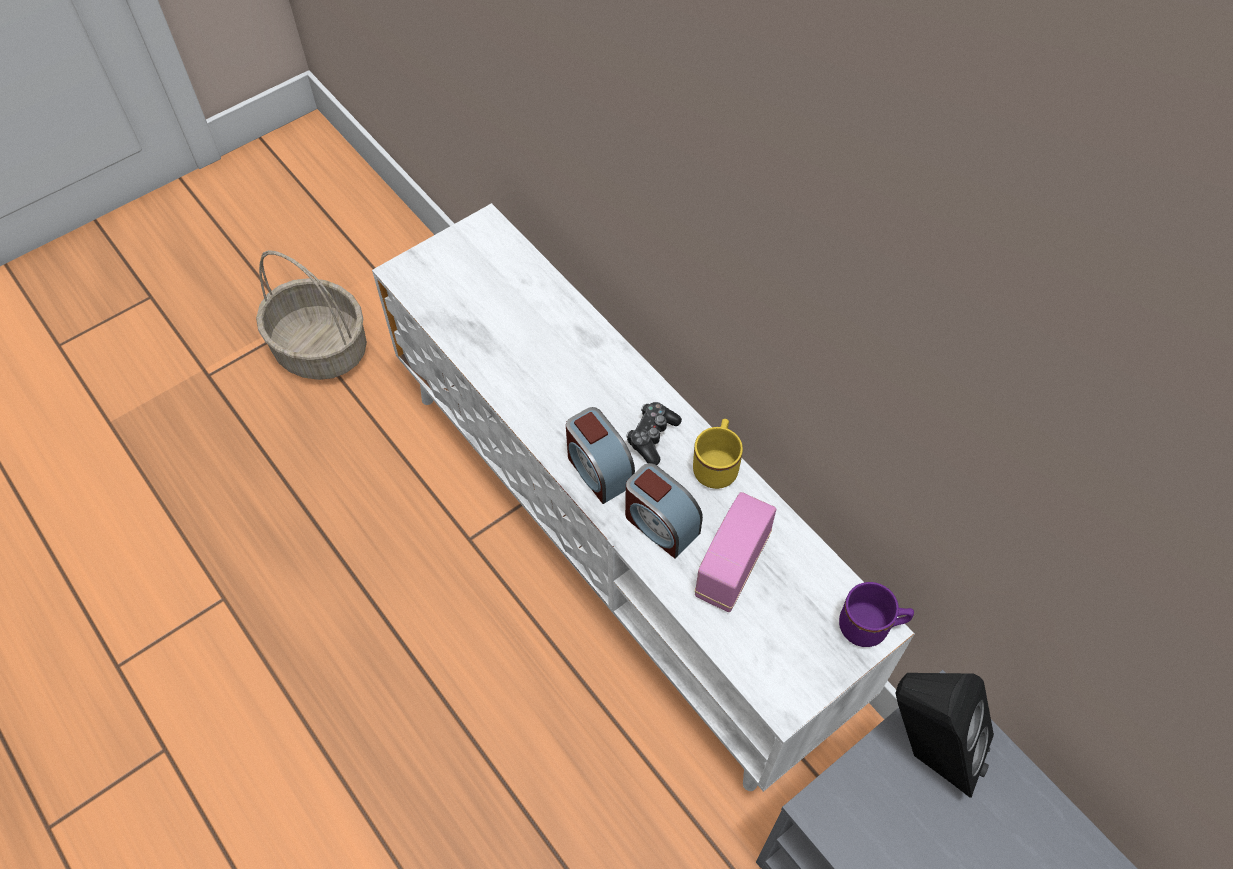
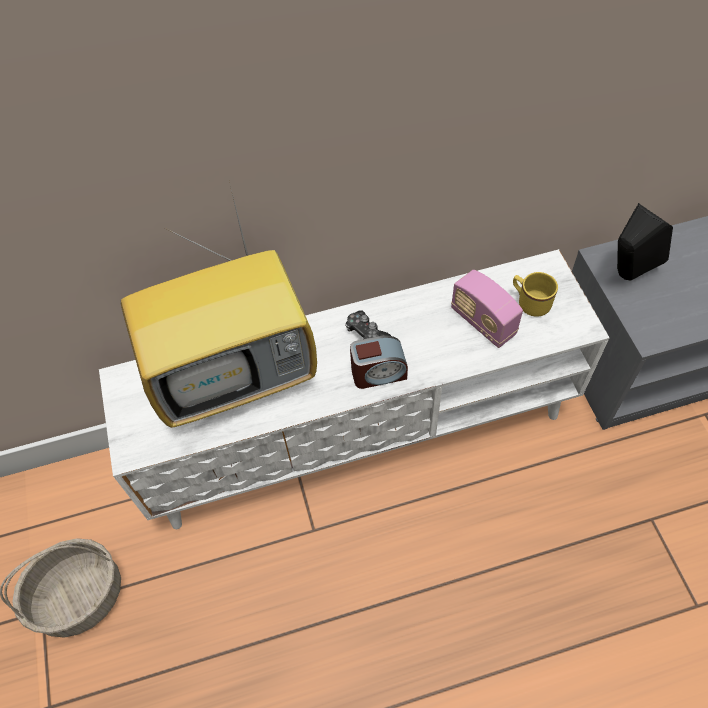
camera: 65 degrees left, 0 degrees up
alarm clock [625,463,703,559] -> none
yellow mug [693,419,743,489] -> yellow mug moved to [513,272,558,317]
purple mug [839,582,914,647] -> none
none -> television [121,186,317,428]

